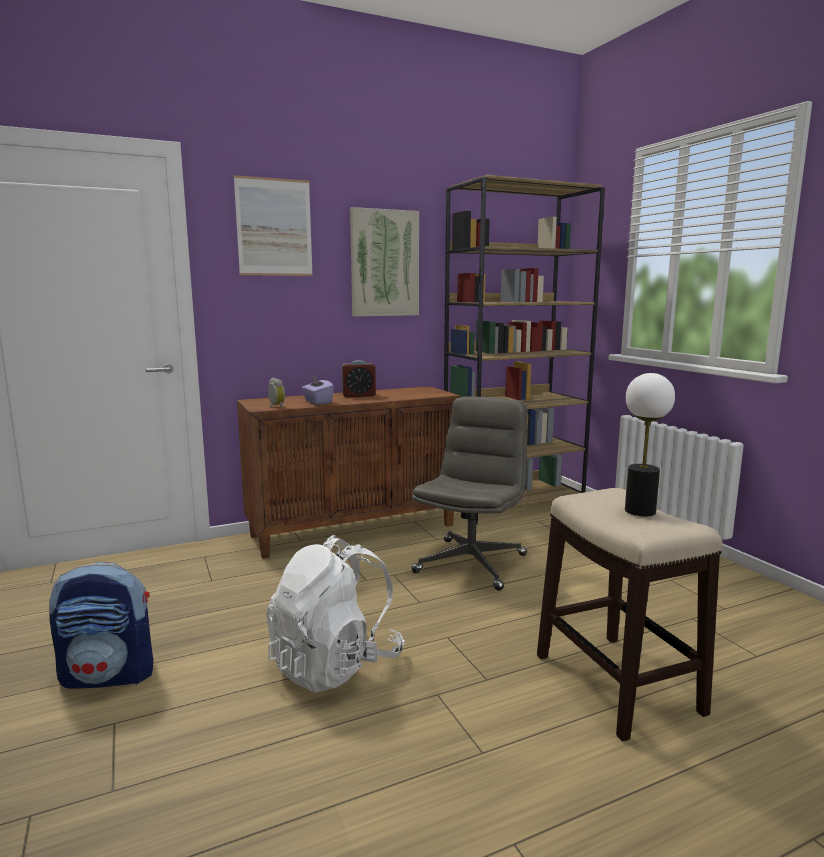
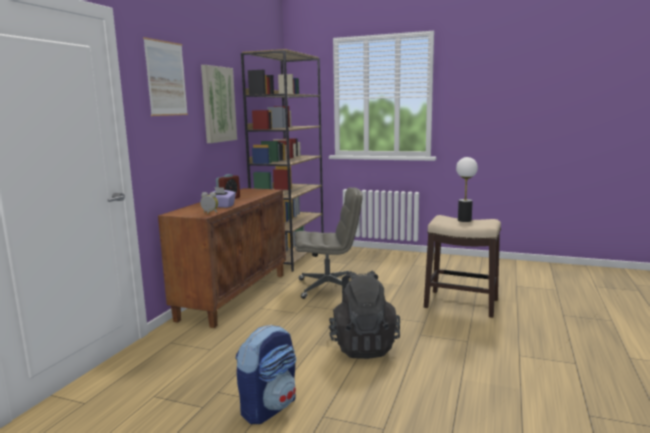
camera: 45 degrees left, 0 degrees up
white backpack [266,535,404,693] -> black backpack [329,270,400,359]
grey office chair [411,396,528,591] -> grey office chair turned 105 degrees clockwise [294,187,363,299]

